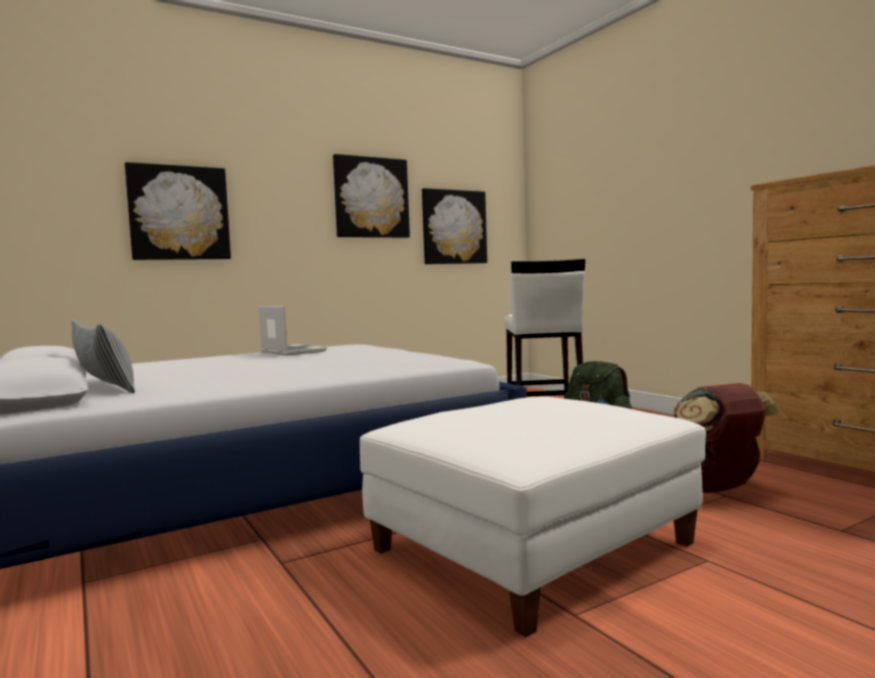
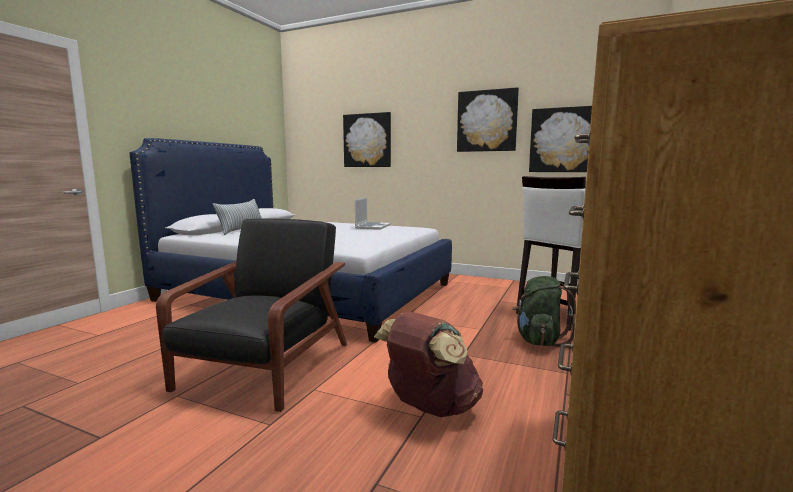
camera: 55 degrees right, 5 degrees up
white ottoman [360,397,706,637] -> black armchair [156,218,347,412]

